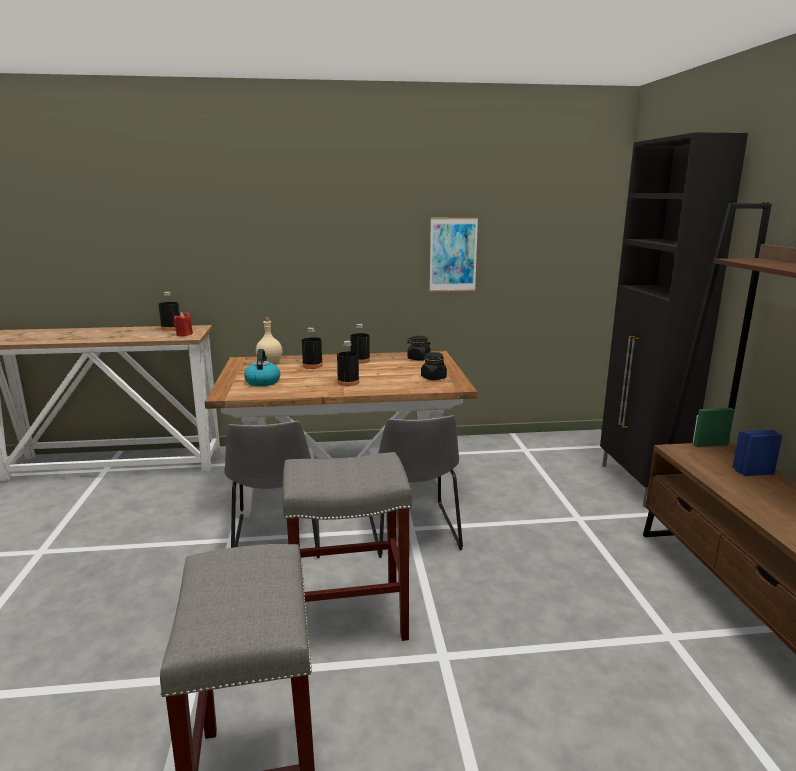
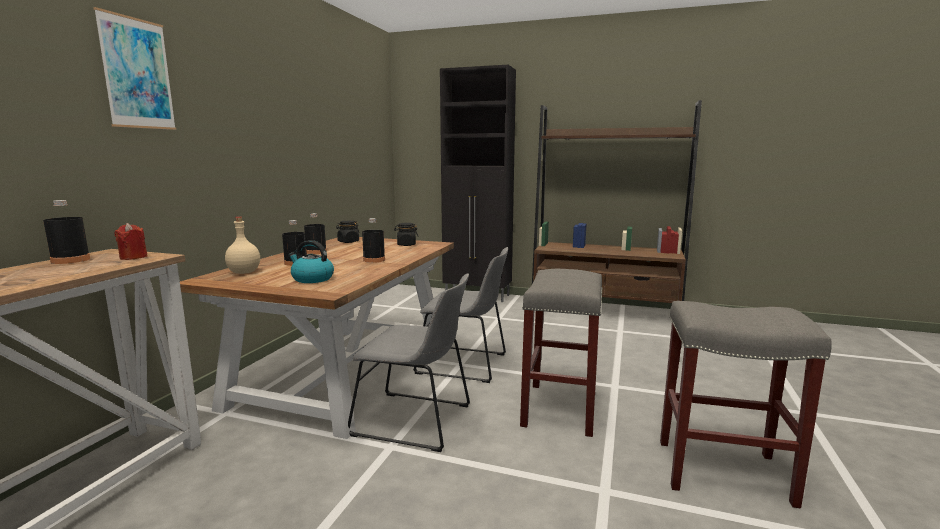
camera: 65 degrees left, 5 degrees down
picture [430,218,478,291] -> picture moved to [93,7,176,130]

